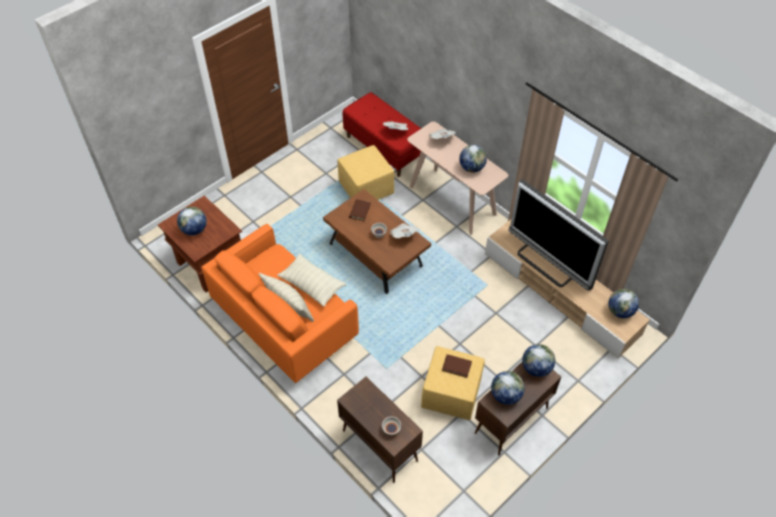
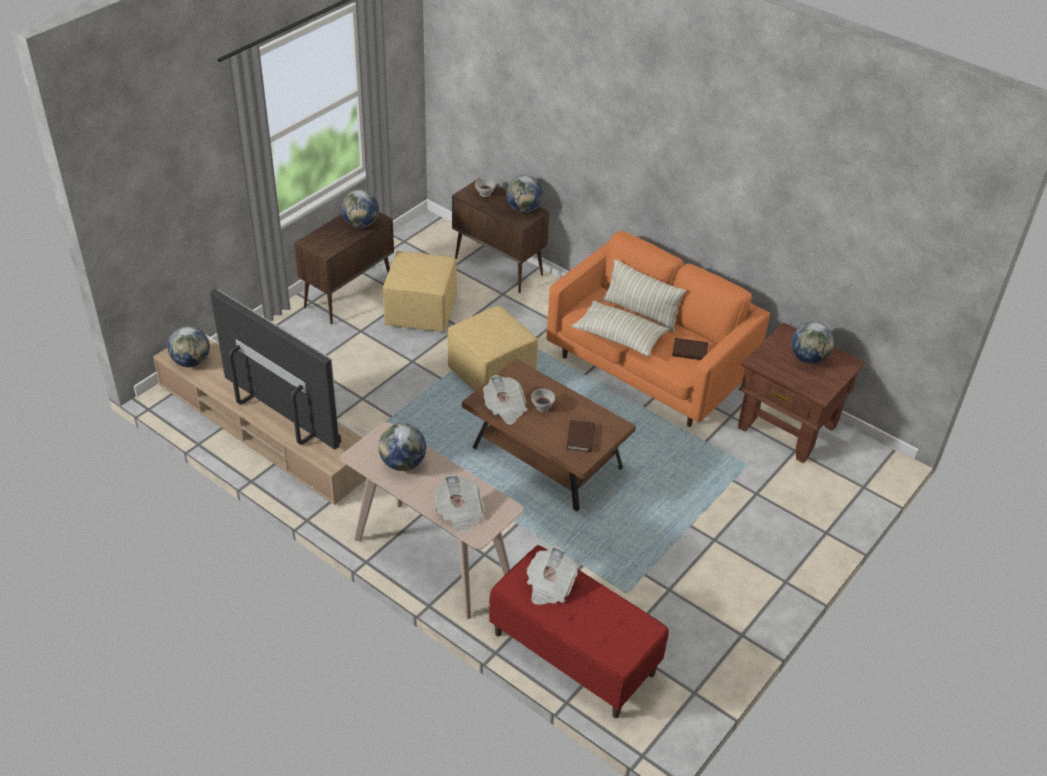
camera: 170 degrees right, 10 degrees down
yellow ottoman [338,145,394,200] -> yellow ottoman moved to [447,306,538,391]
brown book [442,354,472,378] -> brown book moved to [672,338,708,360]
globe [522,344,555,377] -> globe moved to [506,175,543,213]

